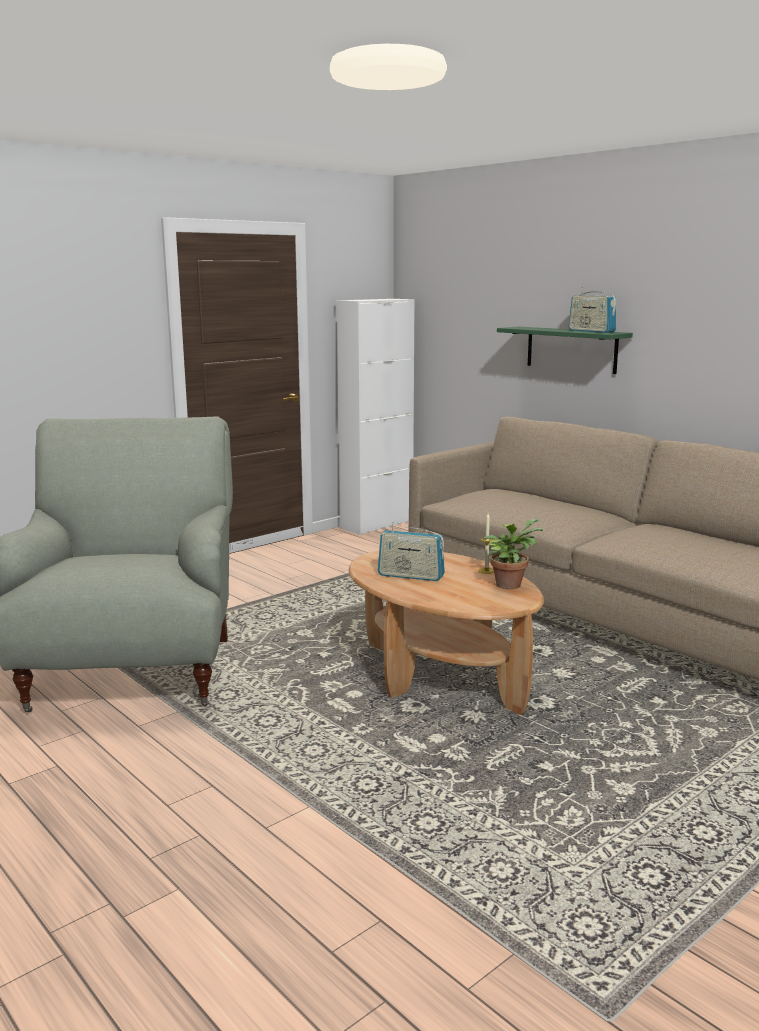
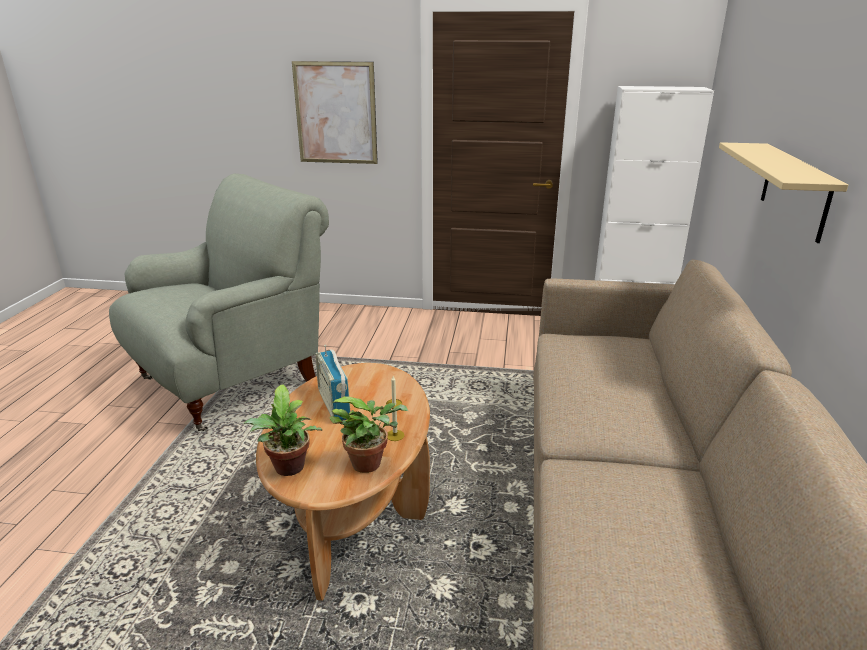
camera: 50 degrees right, 10 degrees up
green shelf [497,327,633,374] -> beige shelf [719,142,848,243]
radio [569,287,616,333] -> none
none -> potted plant [244,385,323,476]
none -> picture [292,61,378,164]

